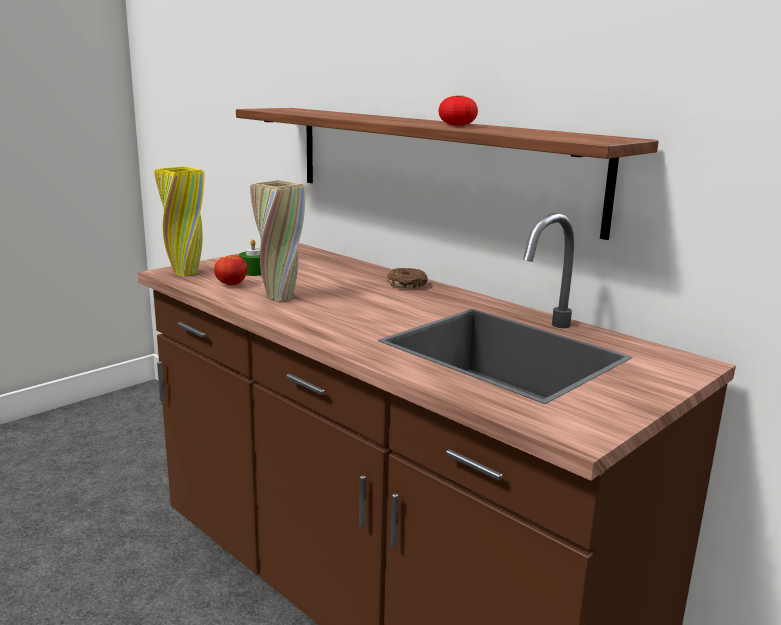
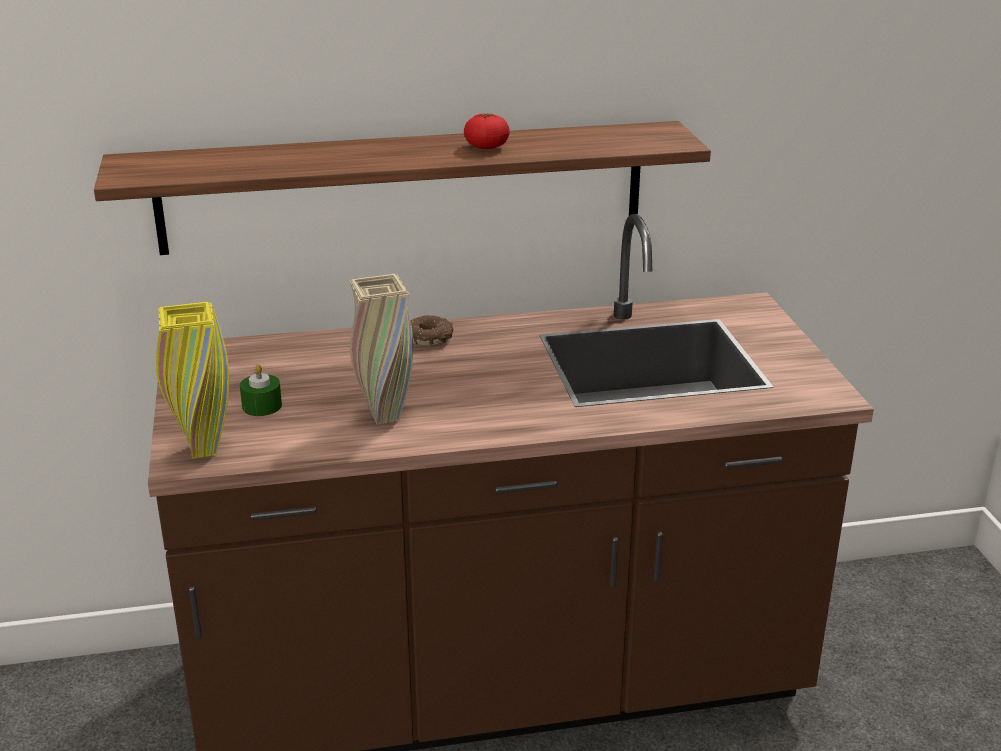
camera: 55 degrees left, 10 degrees up
tomato [214,255,247,285] -> none

